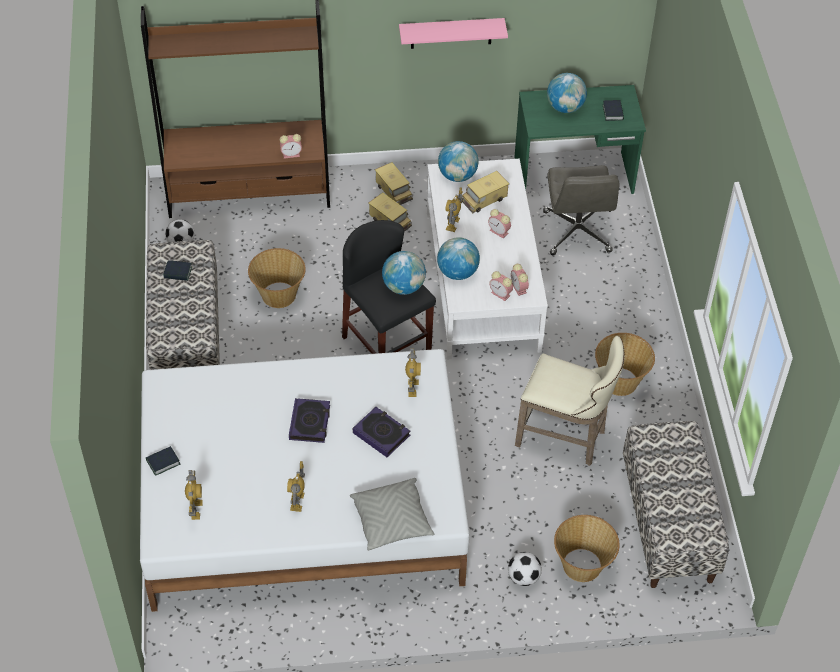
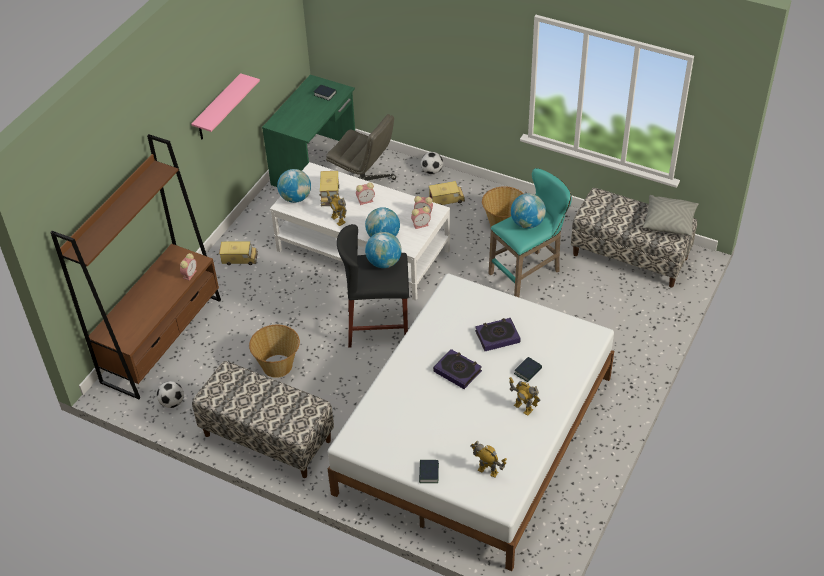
camera: 55 degrees left, 5 degrees down
book [163,260,192,281] -> book moved to [514,357,542,382]
grey pillow [350,478,434,551] -> grey pillow moved to [643,195,699,236]
toy truck [368,192,412,231] -> toy truck moved to [429,181,465,205]
toy robot [405,348,421,397] -> none
football [508,552,542,586] -> football moved to [421,152,443,174]
beige stool [515,336,625,466] -> turquoise stool [489,168,572,297]
globe [547,73,587,113] -> globe moved to [511,193,546,229]
basket [554,515,620,582] -> none

